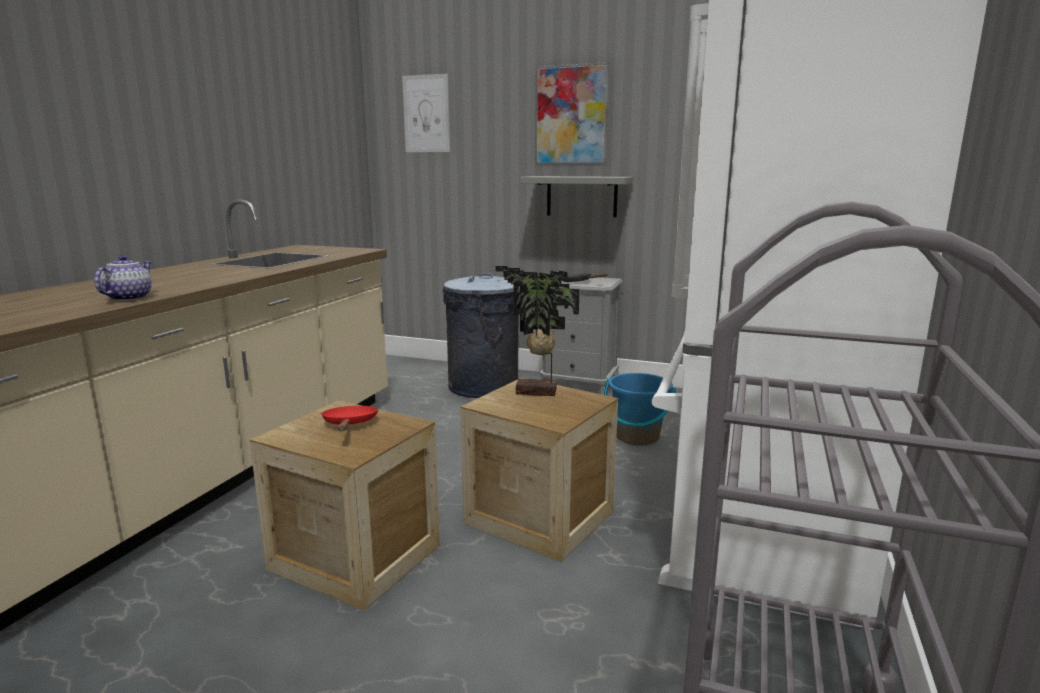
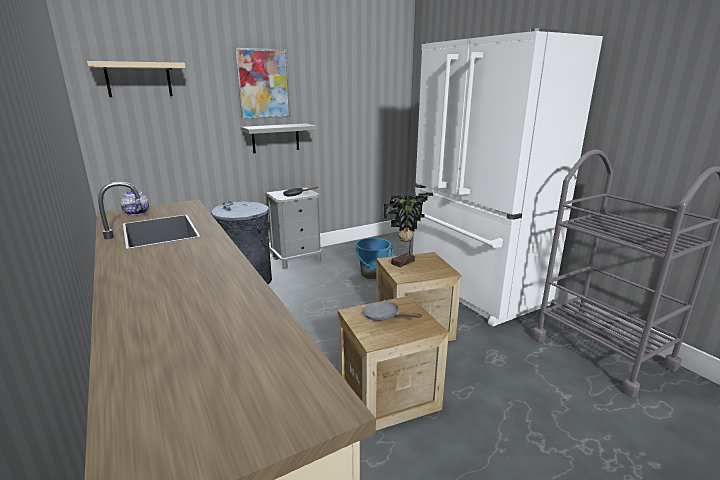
camera: 50 degrees left, 5 degrees up
teapot [94,255,152,301] -> teapot moved to [120,190,149,215]
red frying pan [321,406,378,431] -> grey frying pan [363,302,421,321]
picture [402,74,450,152] -> beige shelf [87,61,186,97]

